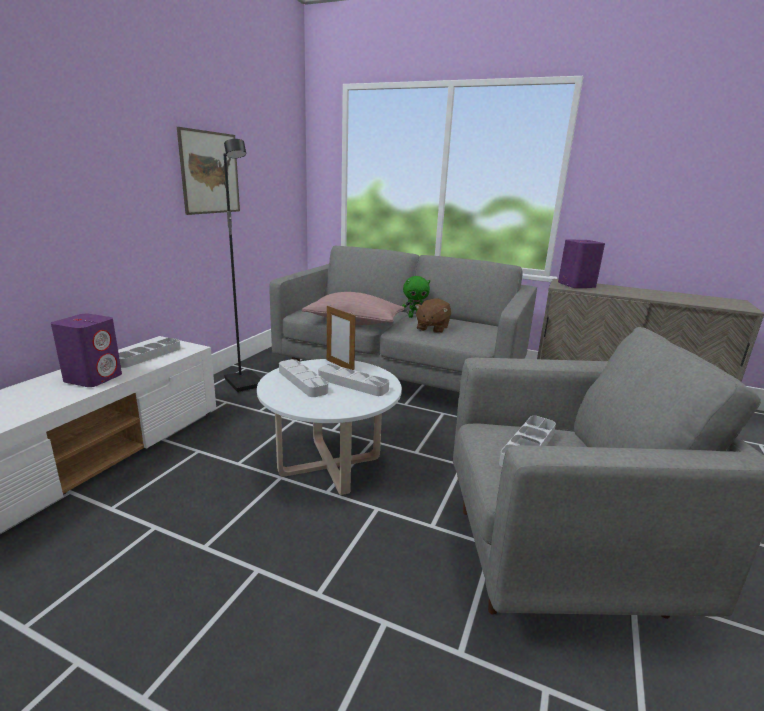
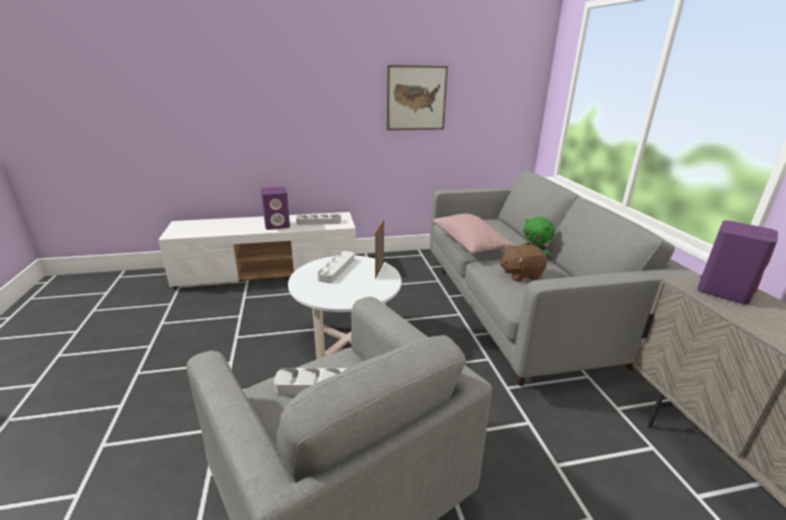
camera: 55 degrees right, 5 degrees up
black floor lamp [223,139,261,393] -> none
grey tray [318,364,389,396] -> none

